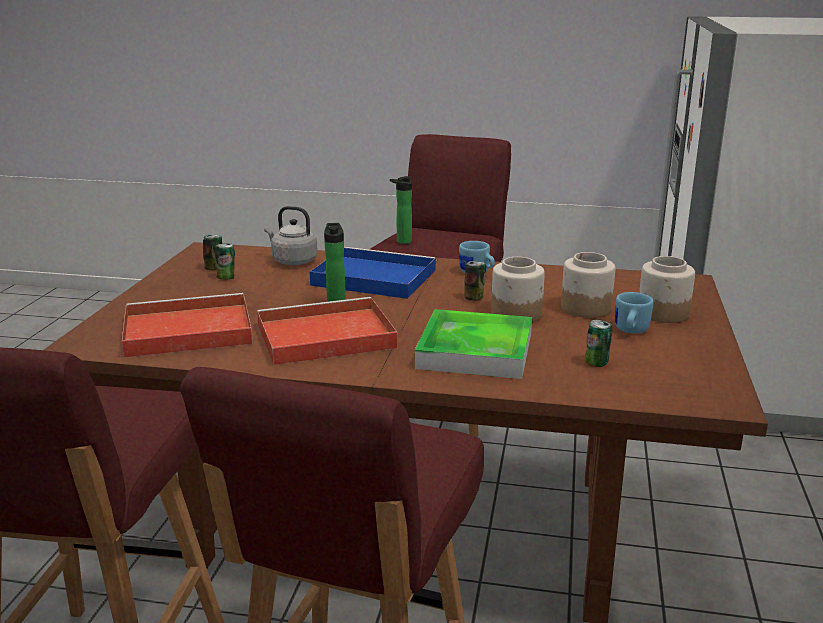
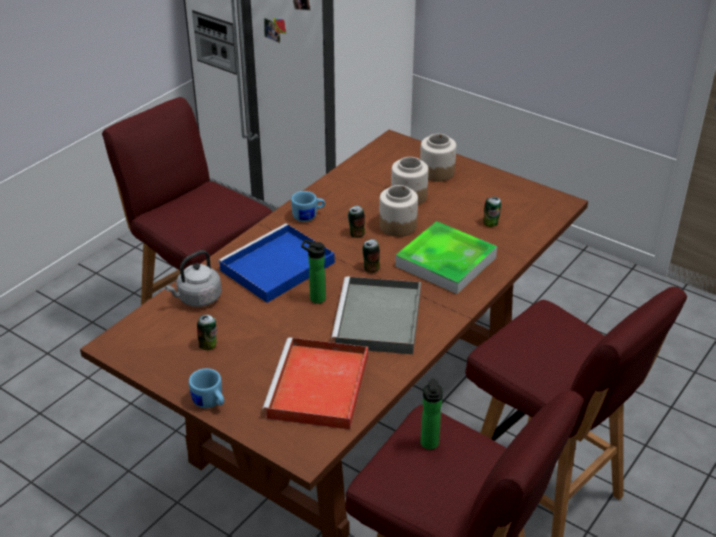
camera: 65 degrees left, 15 degrees up
can [203,234,222,270] -> can moved to [362,239,380,273]
red tray [257,297,398,365] -> grey tray [331,276,421,354]
bottle [390,176,412,244] -> bottle moved to [421,378,443,450]
blue mug [615,292,654,334] -> blue mug moved to [189,368,224,408]

